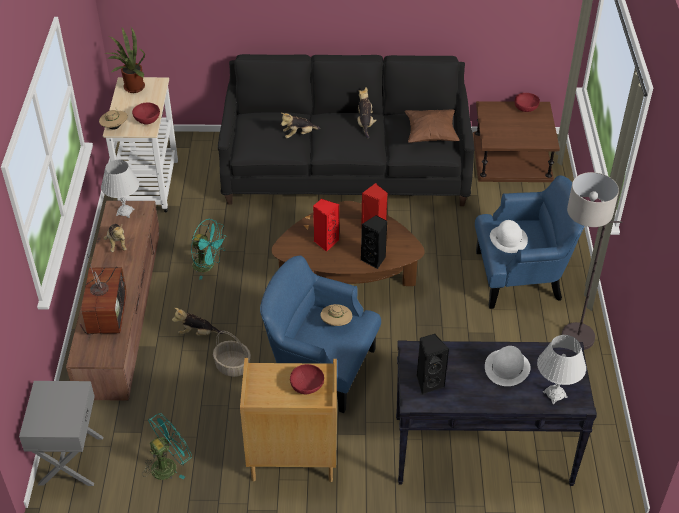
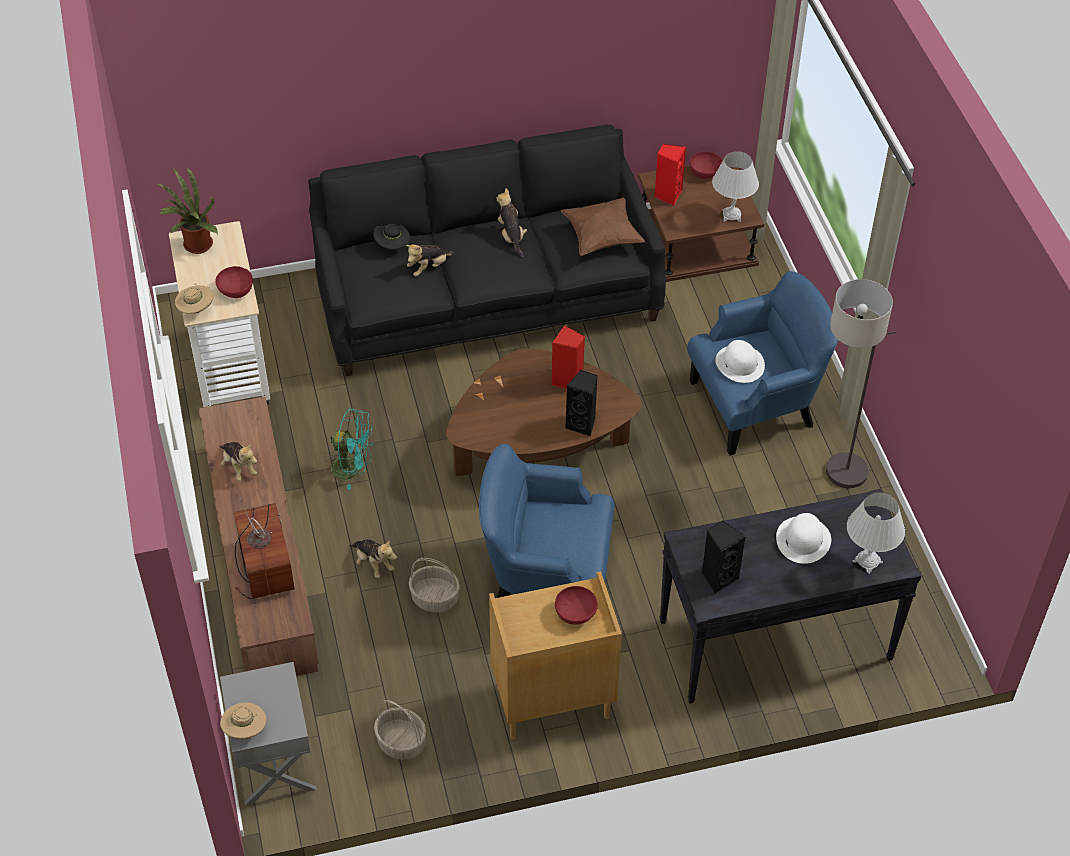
camera: 15 degrees left, 5 degrees up
white table lamp [101,160,140,218] -> white table lamp moved to [712,151,759,222]
turquoise fan [142,413,192,480] -> basket [374,700,426,760]
plush toy [172,308,223,336] -> plush toy turned 120 degrees counterclockwise [349,540,397,578]
red speaker [313,199,339,252] -> red speaker moved to [654,144,686,206]
beige hat [320,304,352,326] -> beige hat moved to [220,702,267,739]
none -> black hat [373,224,410,250]

